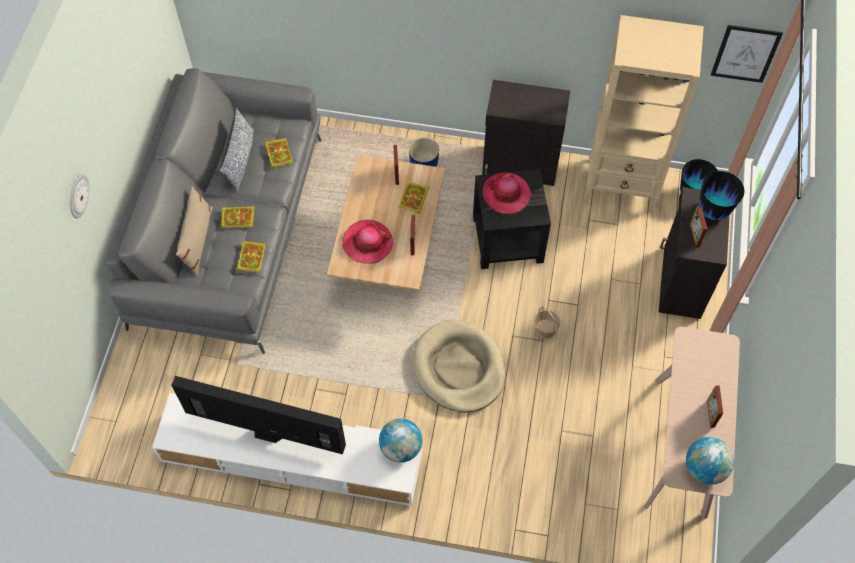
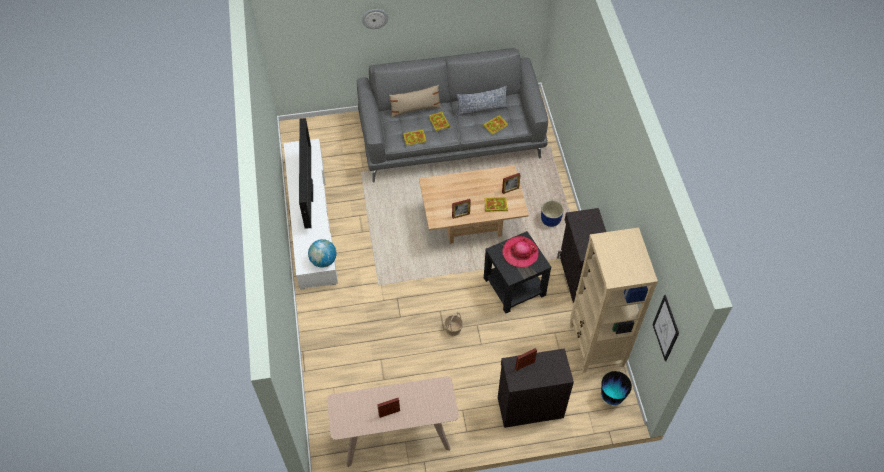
camera: 70 degrees right, 5 degrees down
hat [342,220,393,264] -> none
beige dog bed [412,320,505,413] -> none
globe [686,437,734,484] -> none
vase [699,171,745,220] -> none

